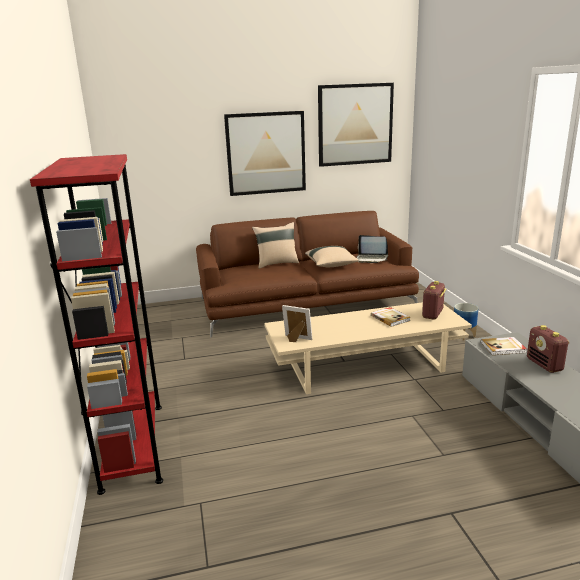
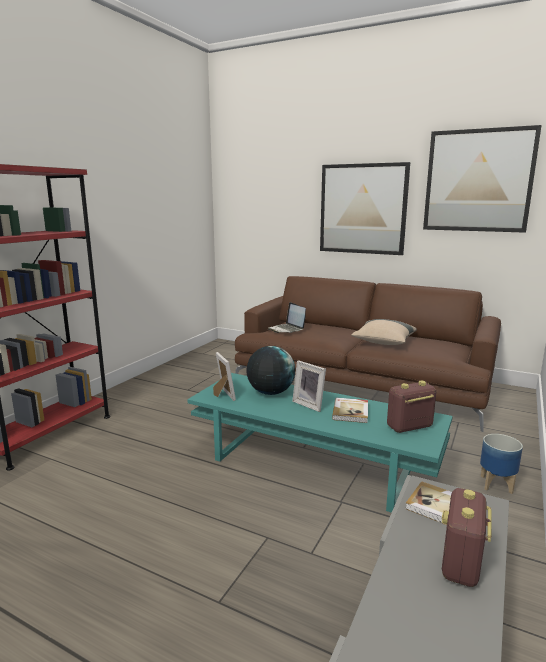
camera: 40 degrees right, 5 degrees down
beige pillow [252,222,299,269] -> none
beige coffee table [264,302,472,394] -> turquoise coffee table [187,373,453,513]
laptop [357,235,388,263] -> laptop moved to [268,302,306,333]
none -> globe [246,346,295,395]
none -> picture frame [292,360,326,412]

